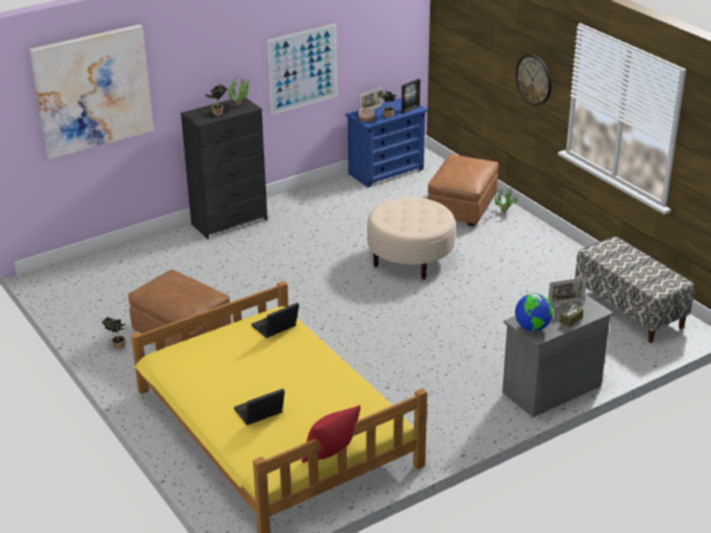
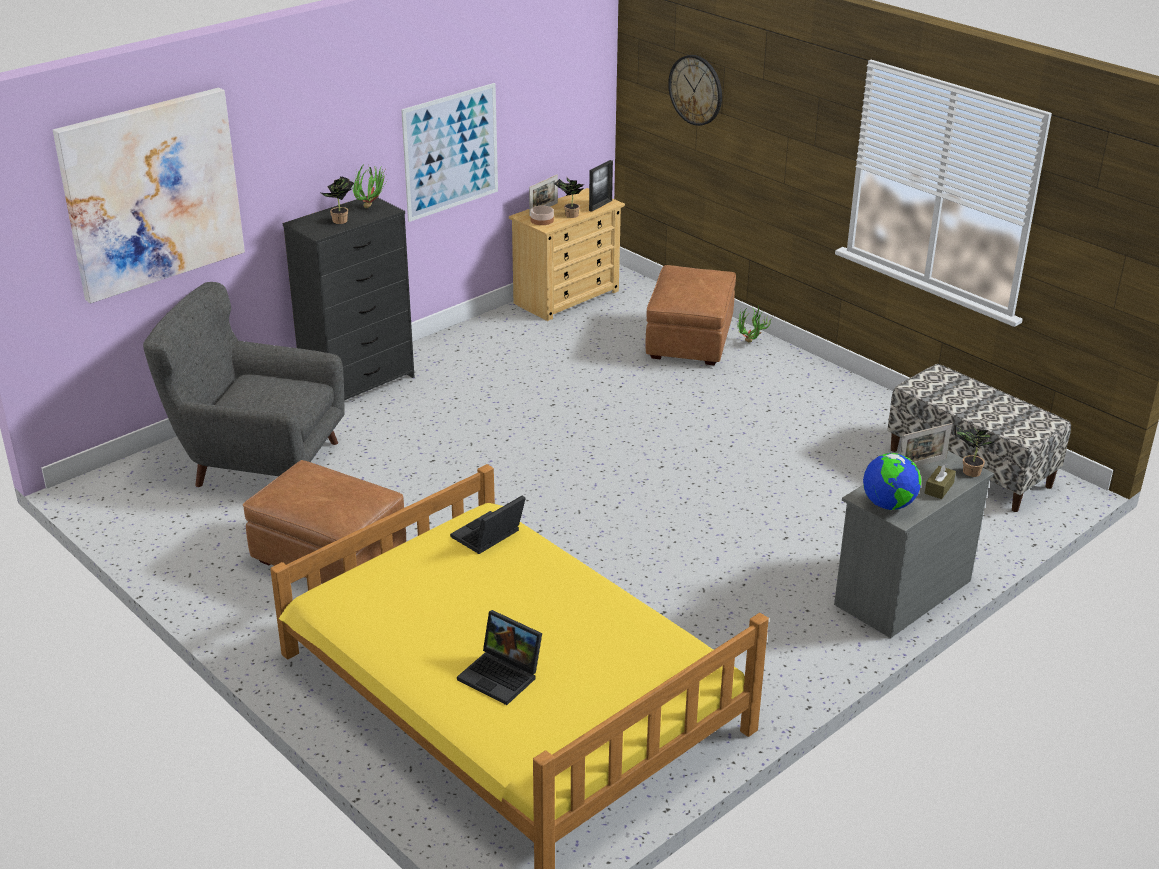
camera: 10 degrees left, 0 degrees up
potted plant [101,317,125,349] -> potted plant moved to [954,425,998,477]
laptop [234,389,285,425] -> laptop turned 105 degrees counterclockwise [457,610,542,705]
red pillow [301,405,361,463] -> none
blue dresser [345,98,428,187] -> beige dresser [509,188,625,321]
beige ottoman [367,197,456,280] -> none
wall clock [516,54,552,105] -> wall clock moved to [668,55,722,126]
none -> grey armchair [143,282,344,487]

